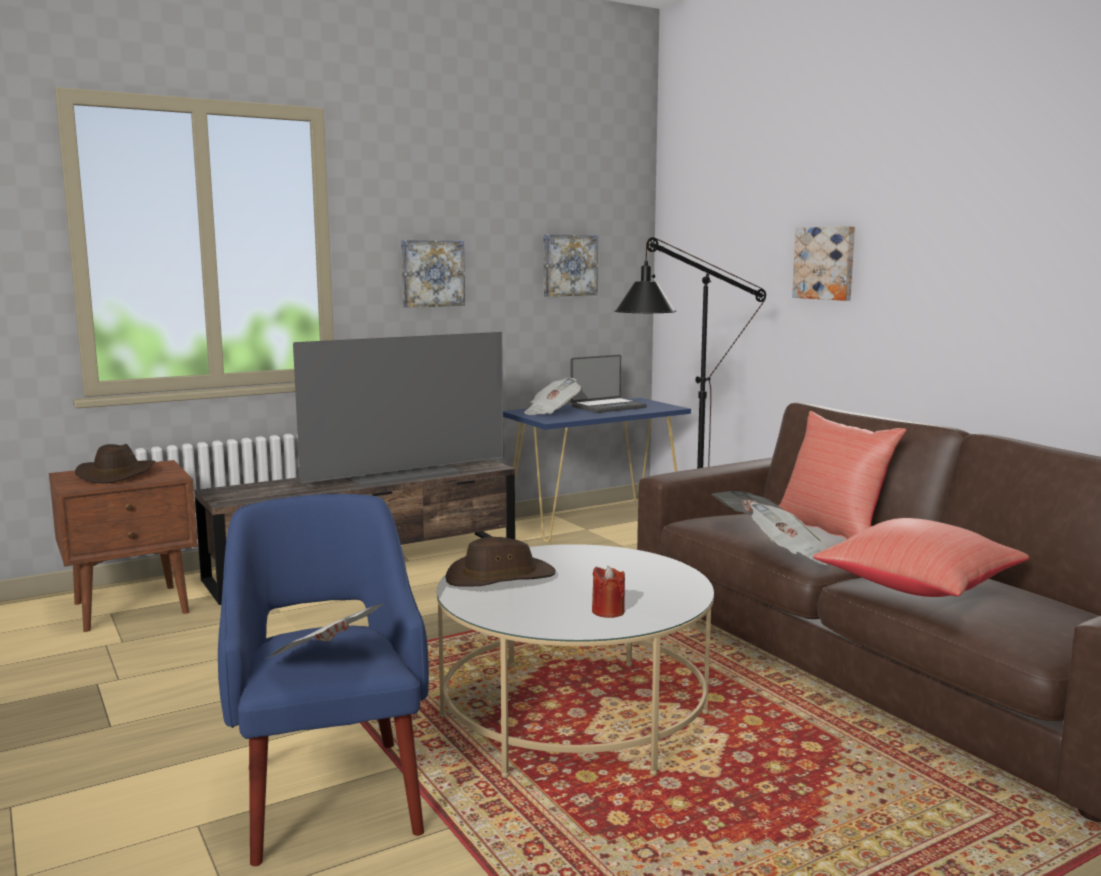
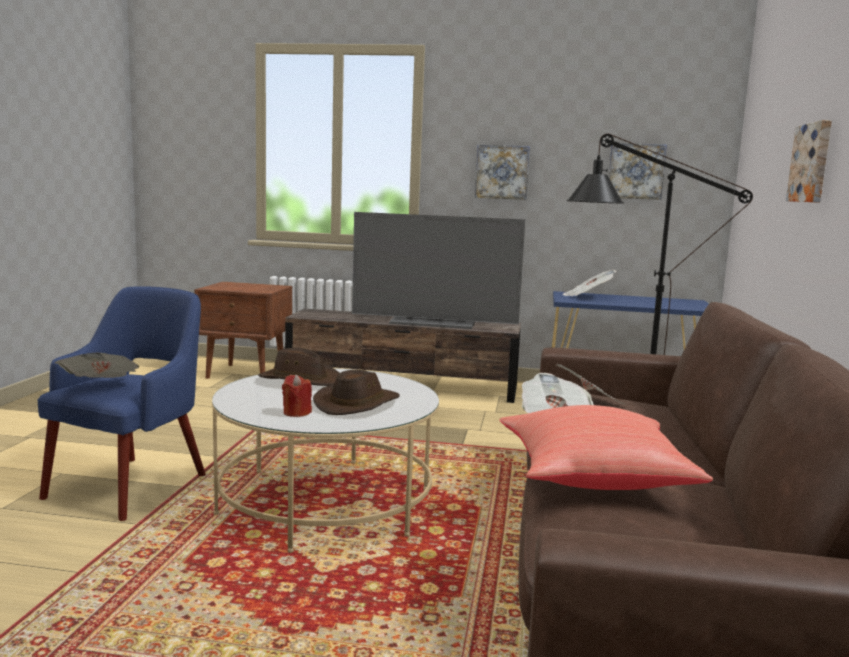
camera: 40 degrees right, 0 degrees up
brown hat [75,444,156,484] -> brown hat moved to [313,370,400,415]
laptop [570,355,647,413] -> none
red pillow [779,411,906,539] -> none

